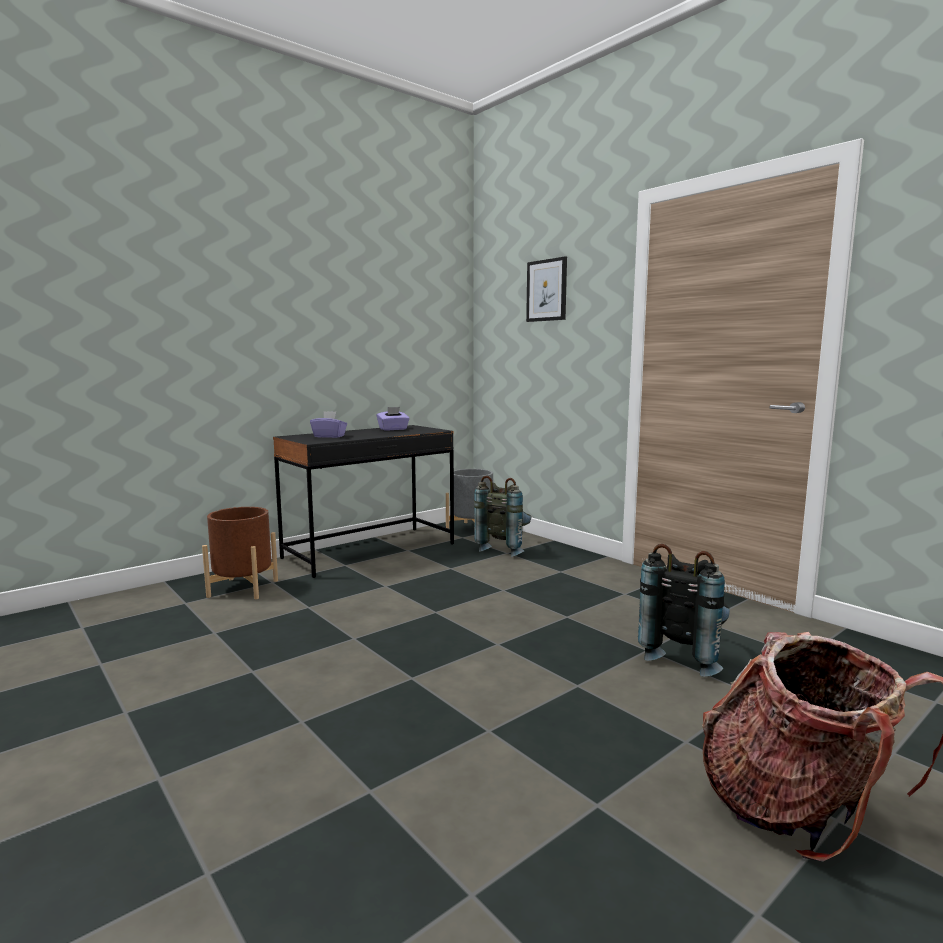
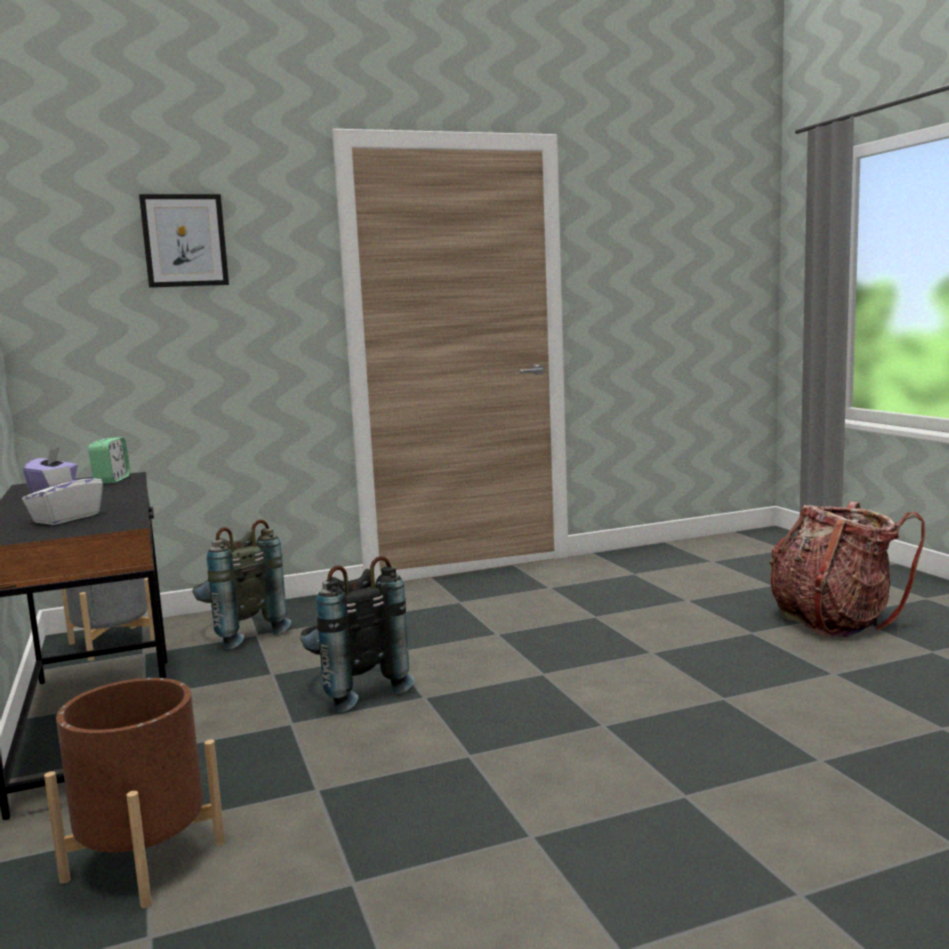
camera: 70 degrees left, 0 degrees up
purple tissue box [310,411,347,438] -> white tissue box [22,465,103,525]
black backpack [638,544,730,677] -> black backpack moved to [300,556,414,713]
none -> alarm clock [88,437,130,484]

